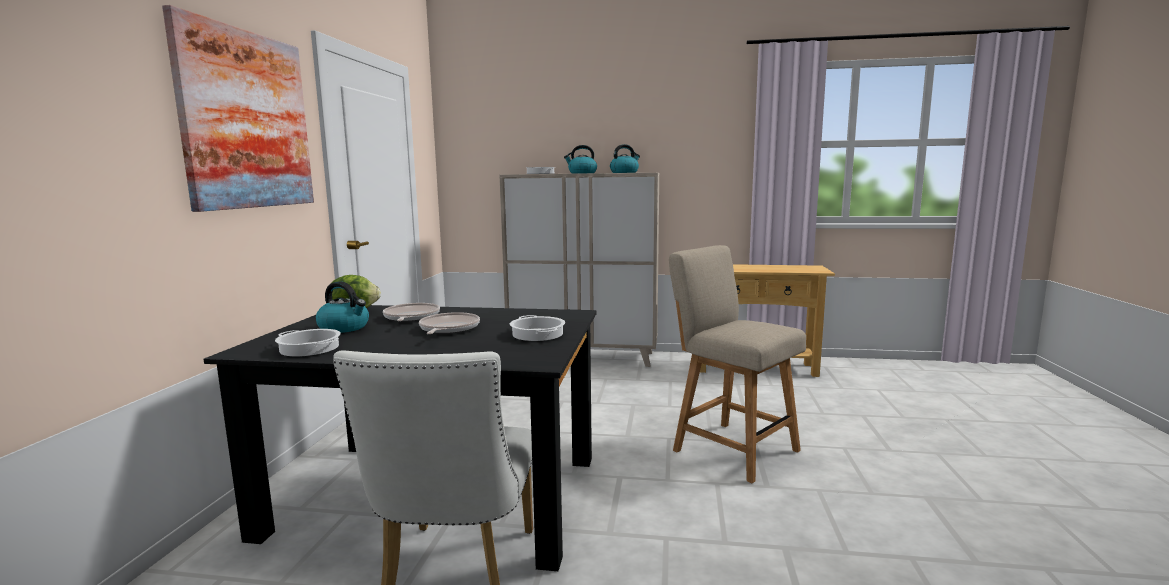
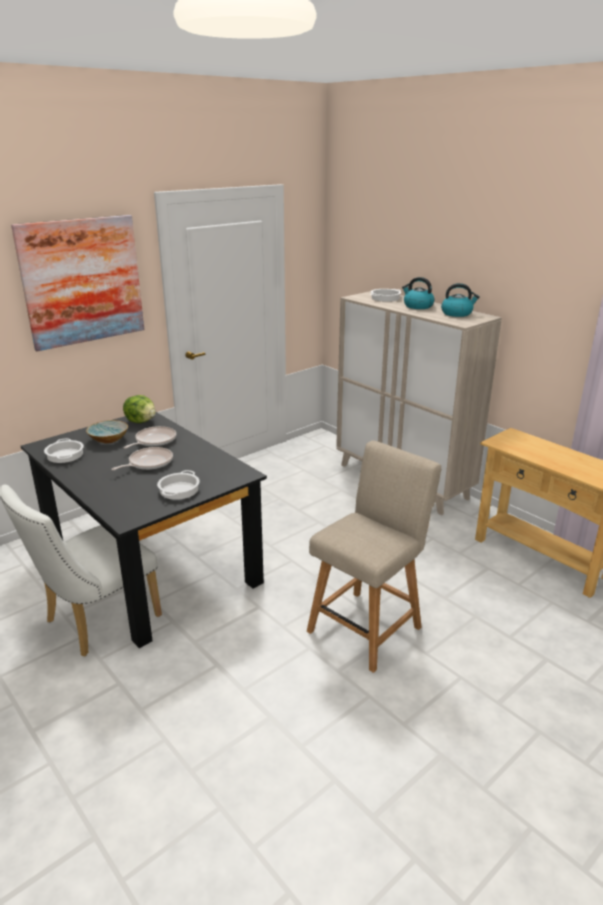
camera: 40 degrees right, 15 degrees up
kettle [316,281,369,333] -> bowl [86,420,128,444]
beige chair [669,245,806,483] -> beige chair turned 45 degrees clockwise [307,440,441,673]

